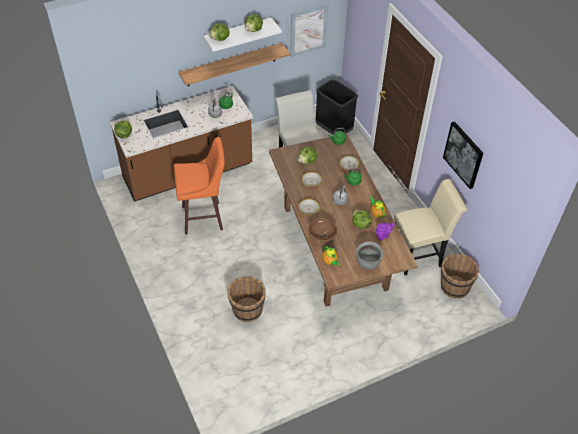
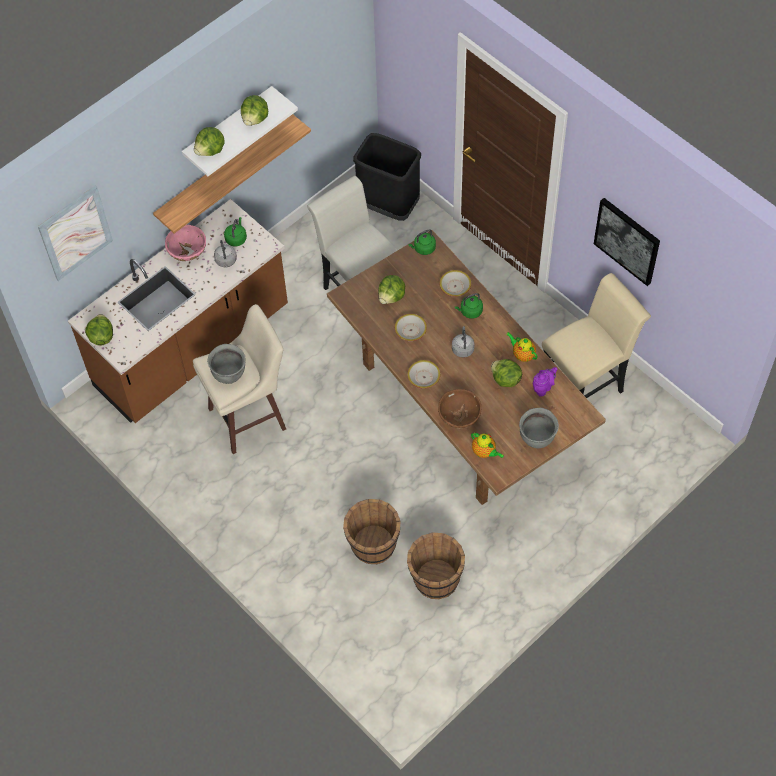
camera: 15 degrees left, 10 degrees up
orange stool [174,137,225,235] -> beige stool [193,304,286,454]
picture [290,4,329,57] -> picture moved to [38,185,113,281]
brown bucket [441,254,479,299] -> brown bucket moved to [407,532,465,599]
none -> pink bowl [165,225,206,261]
none -> grey cooking pot [207,344,245,384]

